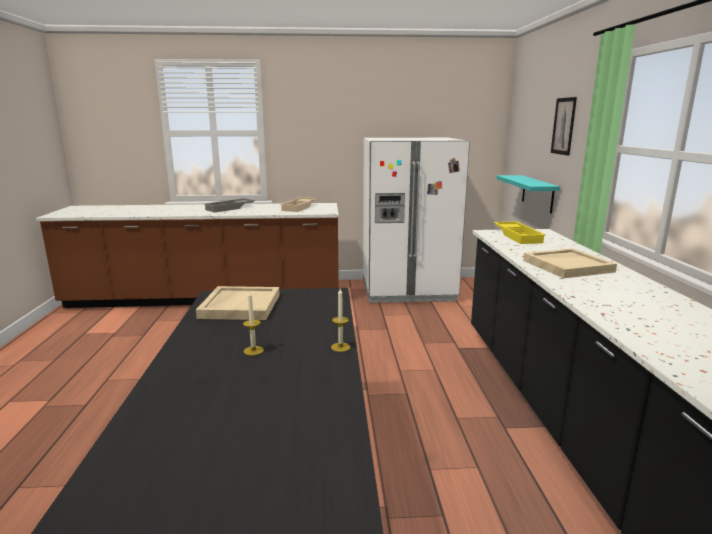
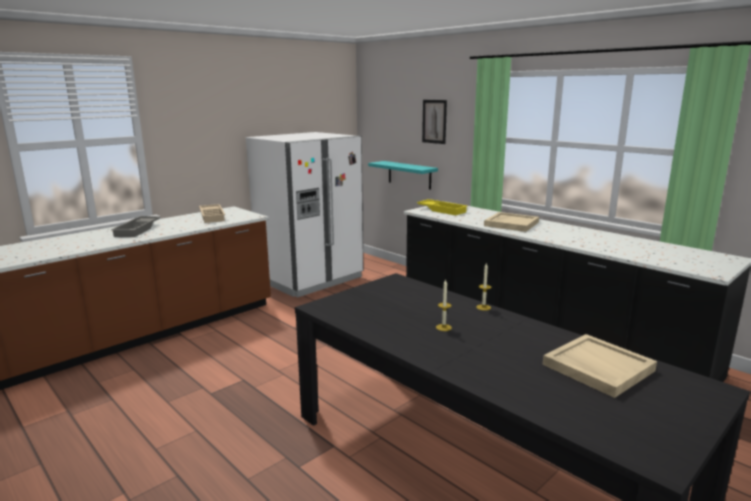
camera: 40 degrees left, 0 degrees up
beige tray [196,286,280,320] -> beige tray moved to [543,334,657,398]

